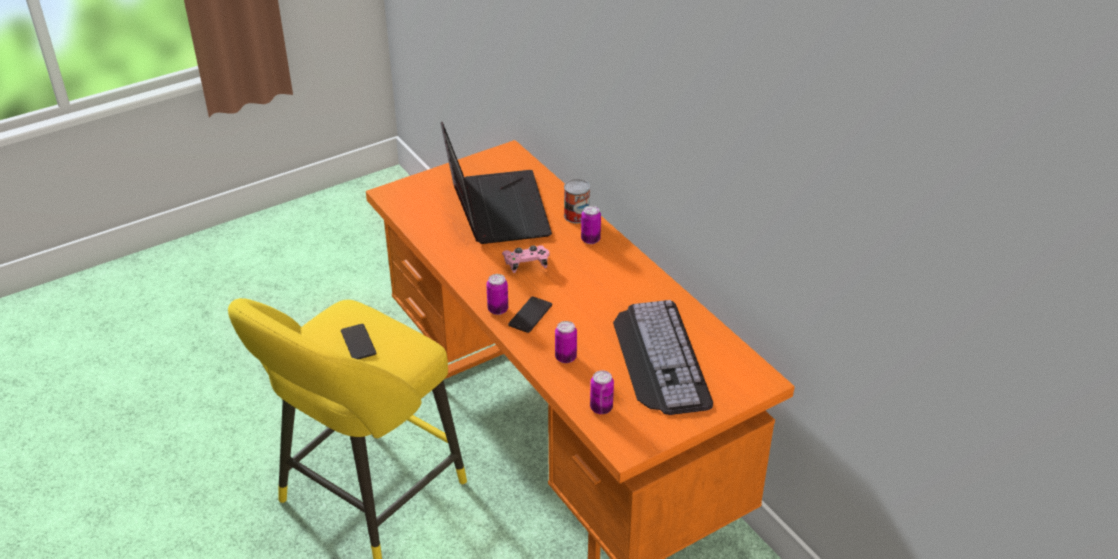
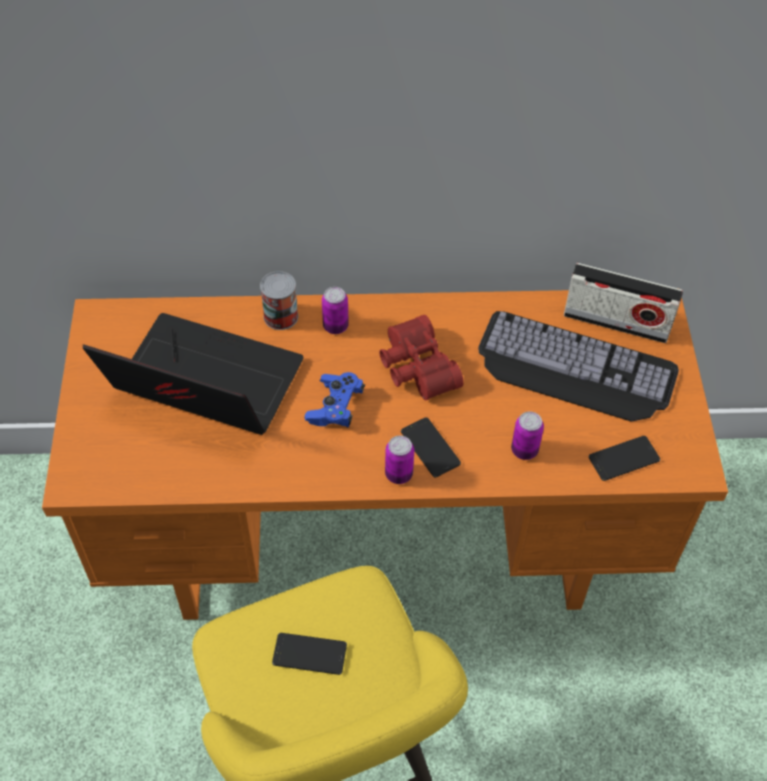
camera: 60 degrees left, 15 degrees up
pink game controller [502,245,549,273] -> blue game controller [305,372,365,427]
can [590,370,614,414] -> phone [589,436,660,481]
none -> red binoculars [380,315,464,400]
none -> radio [564,263,683,343]

